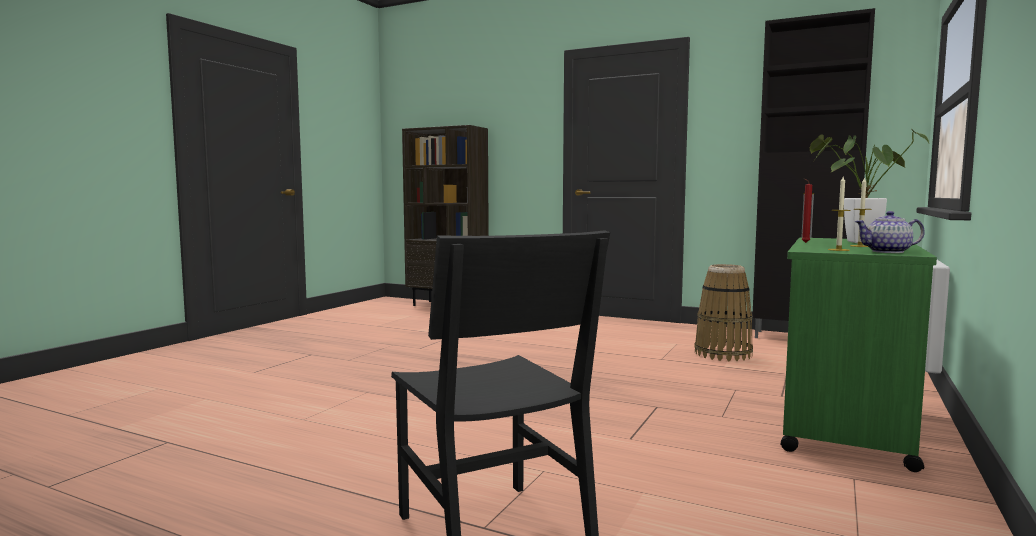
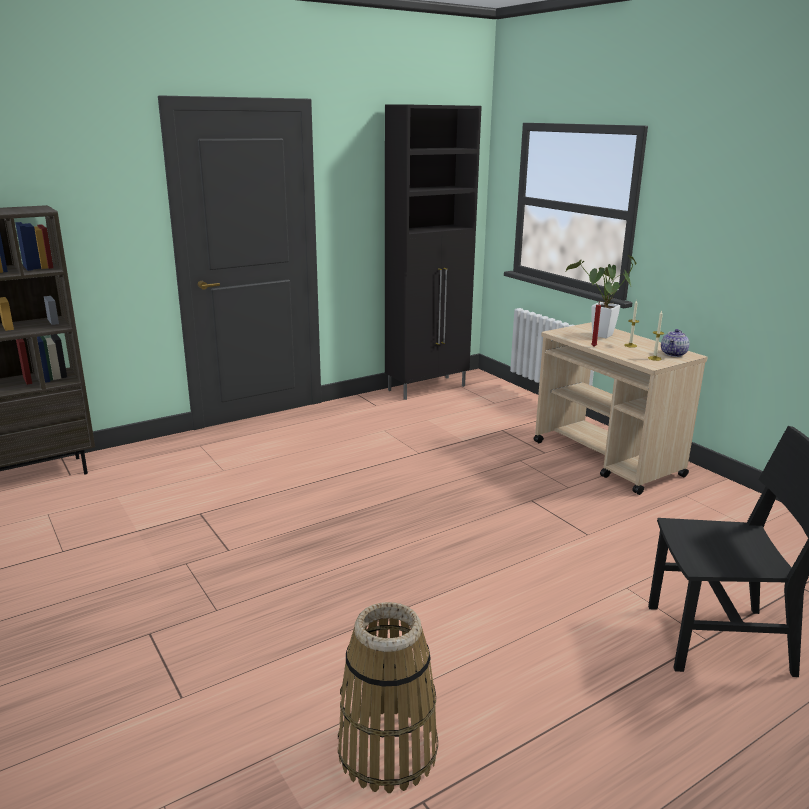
camera: 60 degrees left, 15 degrees up
basket [694,264,753,361] -> basket moved to [338,602,438,793]
green cart [780,238,937,472] -> beige cart [533,322,707,495]

